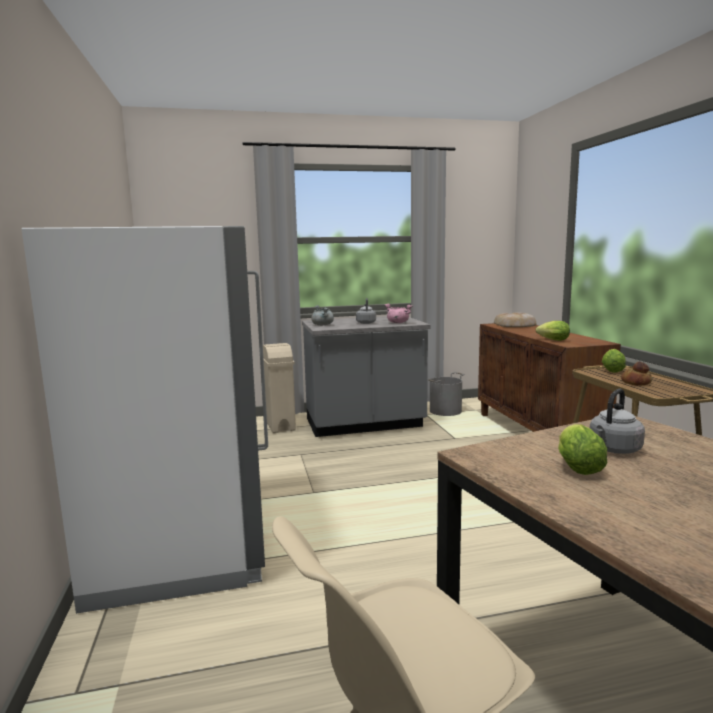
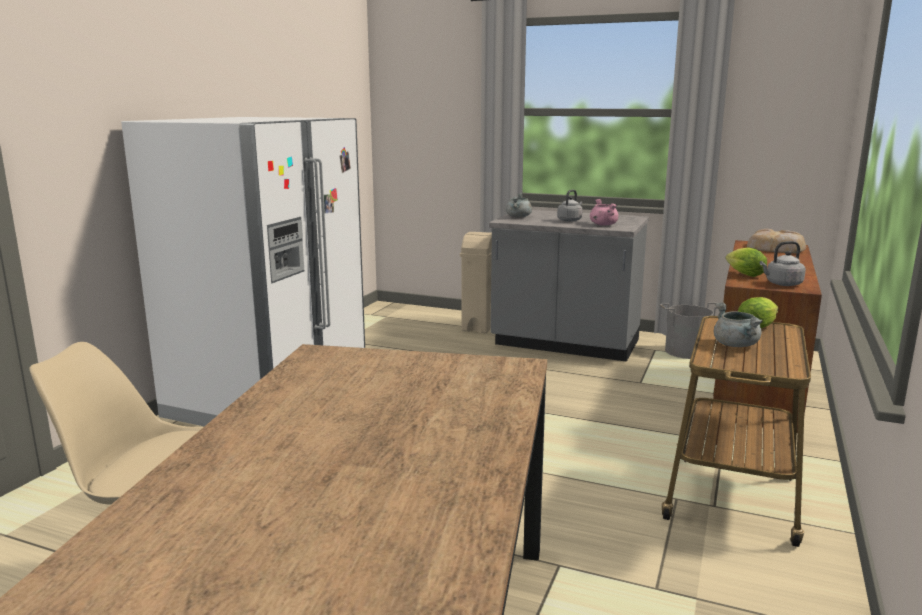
camera: 35 degrees right, 5 degrees up
lettuce [558,424,607,475] -> none
grey kettle [590,389,645,454] -> grey kettle moved to [760,241,806,286]
bread [621,362,652,386] -> grey cooking pot [714,302,763,347]

